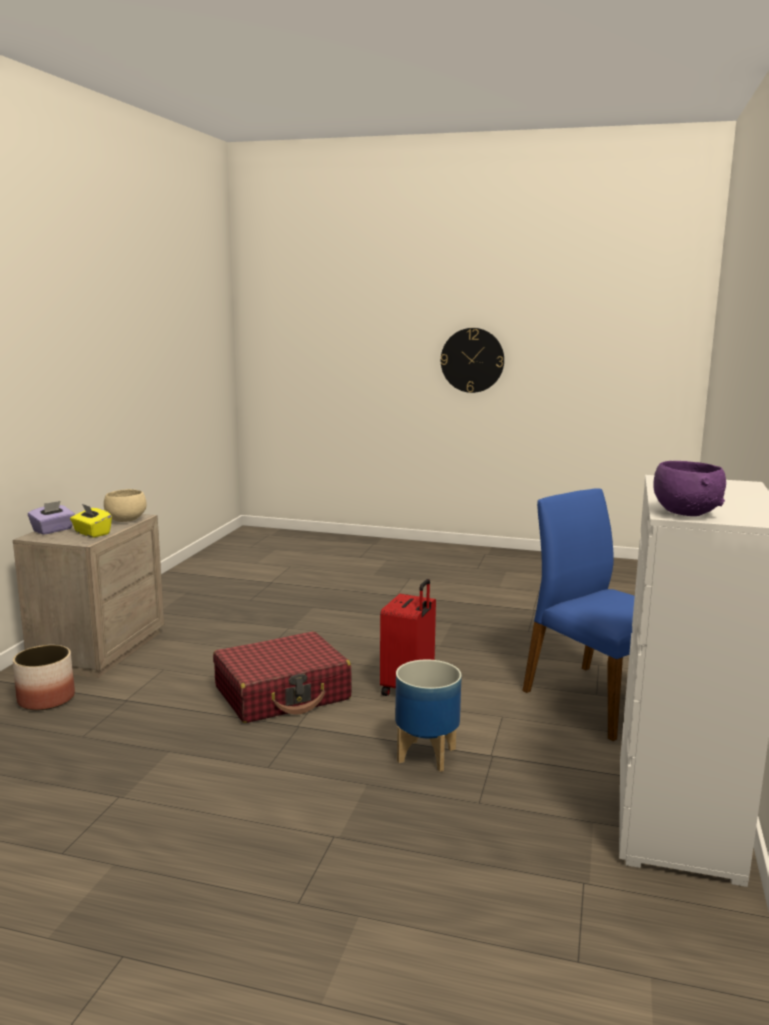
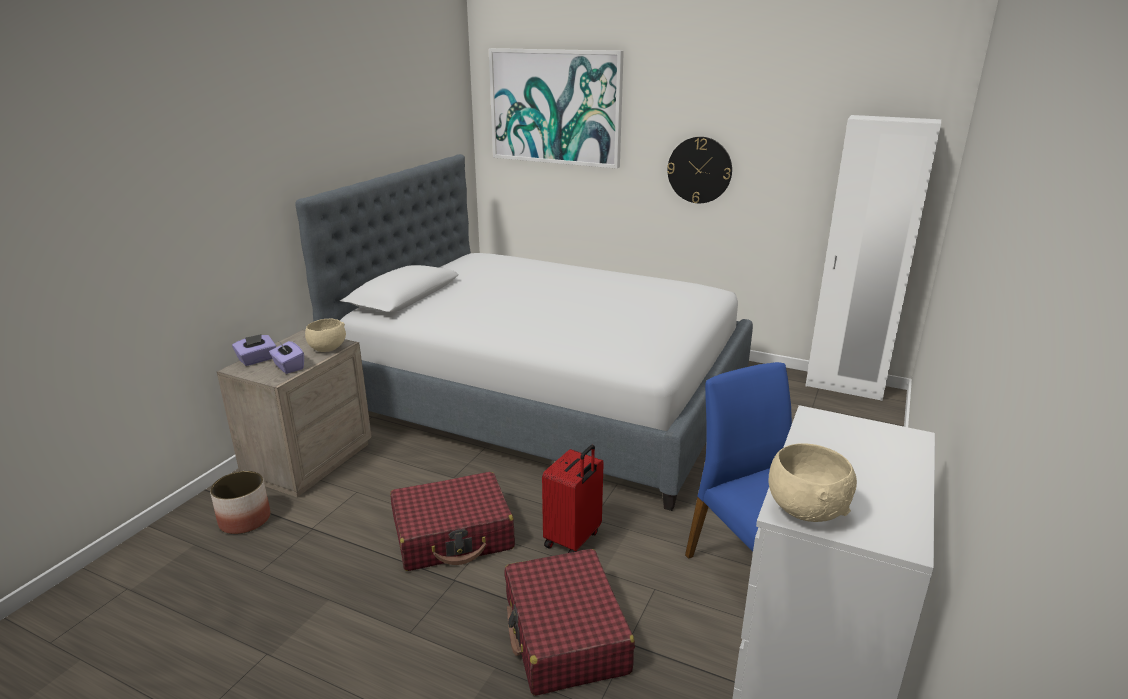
camera: 10 degrees right, 10 degrees up
yellow tissue box [70,504,112,538] -> purple tissue box [269,340,304,374]
planter [395,659,462,772] -> red suitcase [504,549,635,696]
purple bowl [653,461,726,516] -> beige bowl [769,443,857,522]
none -> bed [295,154,753,511]
none -> picture [489,48,624,169]
none -> white wardrobe [805,115,941,401]

